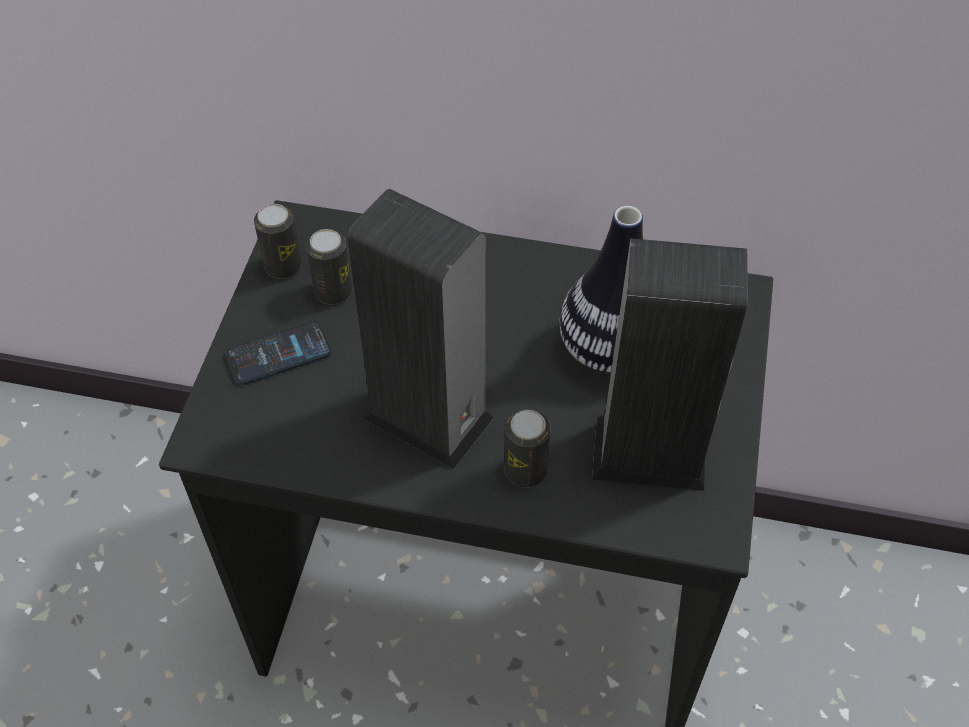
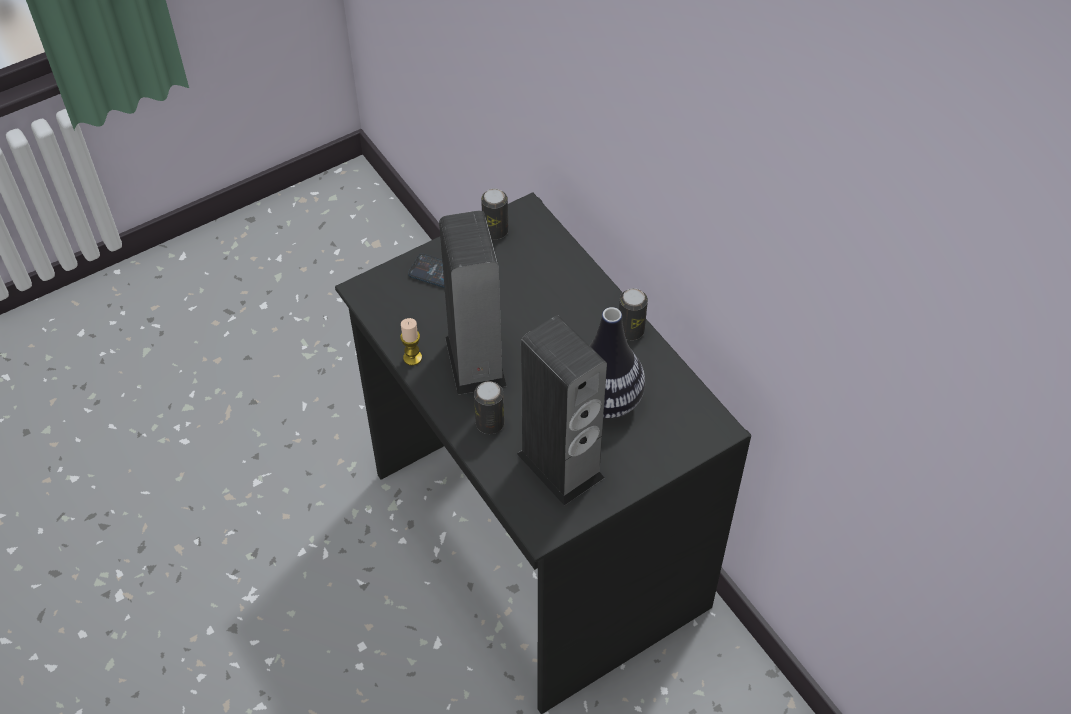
camera: 45 degrees right, 0 degrees up
can [306,229,352,304] -> can moved to [619,288,648,340]
none -> candle [400,318,422,366]

